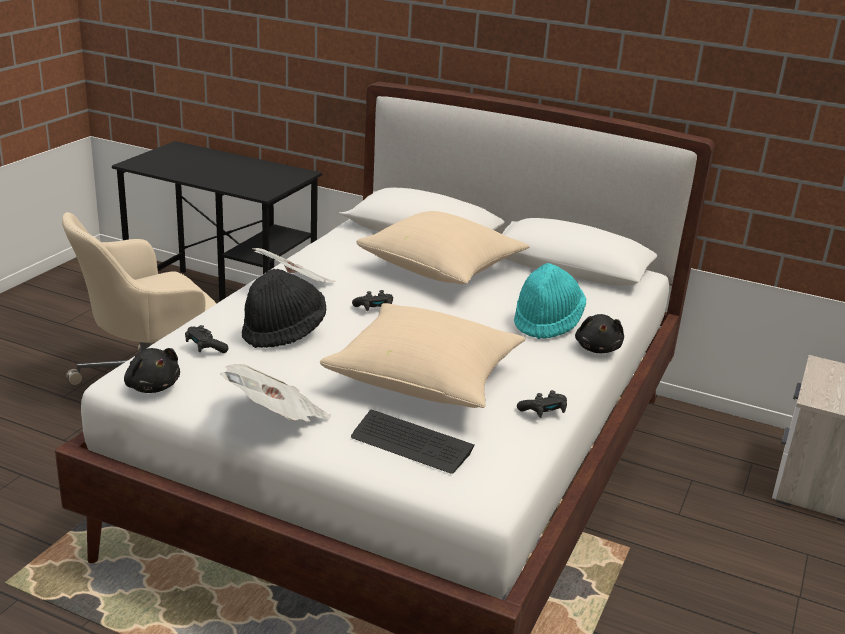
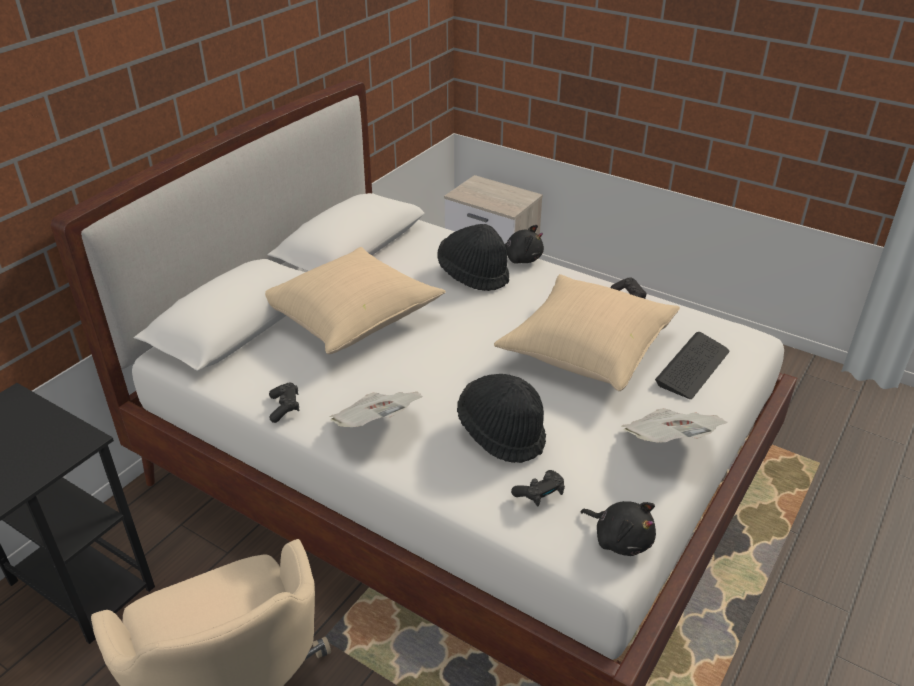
camera: 80 degrees left, 10 degrees up
black plush toy [124,348,180,393] -> black plush toy turned 75 degrees clockwise [581,501,656,556]
black game controller [352,290,393,311] -> black game controller moved to [269,383,299,423]
turquoise hat [514,263,586,339] -> black hat [437,224,509,291]

